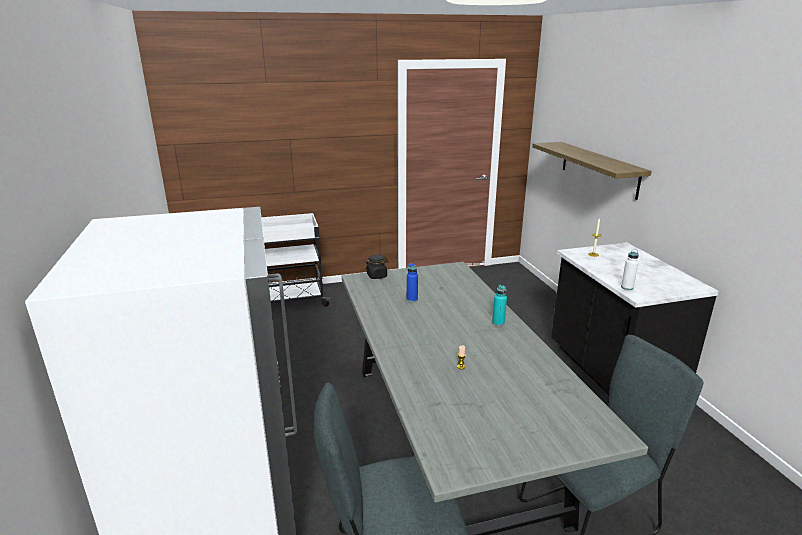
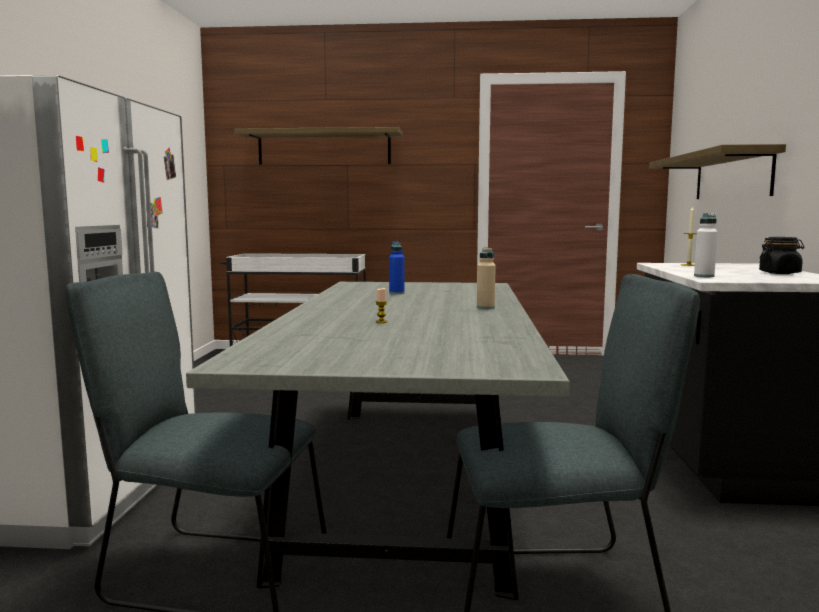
camera: 20 degrees right, 15 degrees down
black jar [365,255,388,279] -> black jar moved to [759,237,804,274]
turquoise bottle [492,285,507,326] -> beige bottle [477,248,496,309]
none -> shelf [234,127,402,165]

